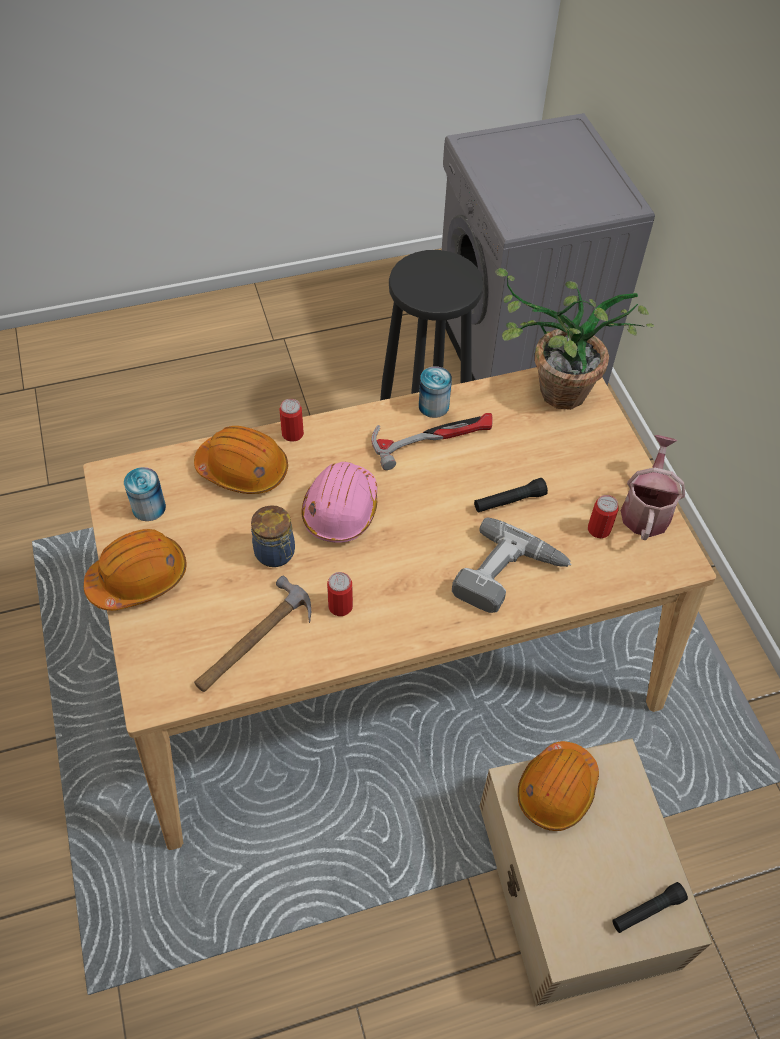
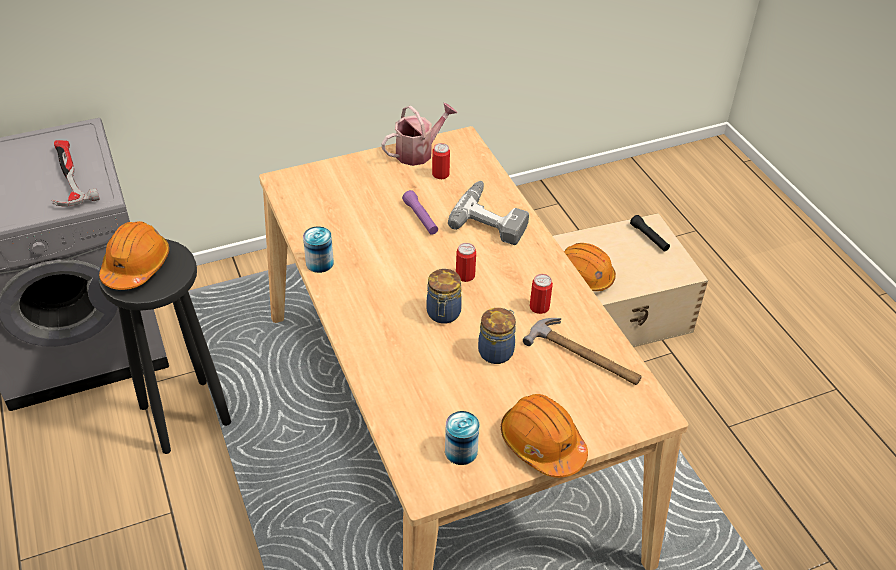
camera: 95 degrees left, 10 degrees down
orange hard hat [194,426,288,494] -> orange hard hat moved to [99,221,169,290]
can [279,399,304,442] -> can moved to [456,243,476,282]
pink hard hat [301,462,377,543] -> jar [427,269,462,324]
hammer [371,413,493,470] -> hammer moved to [51,140,100,207]
black flashlight [474,478,548,513] -> purple flashlight [402,190,438,235]
potted plant [495,268,654,410] -> none
watering can [621,435,685,540] -> watering can turned 135 degrees clockwise [381,103,457,166]

